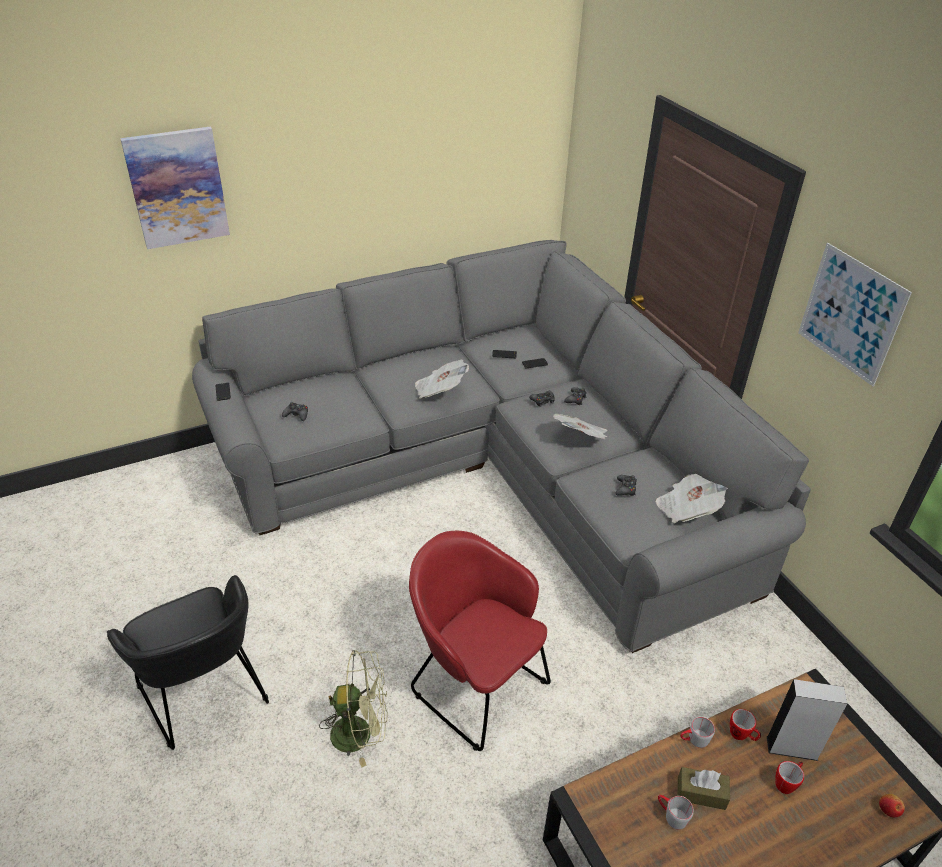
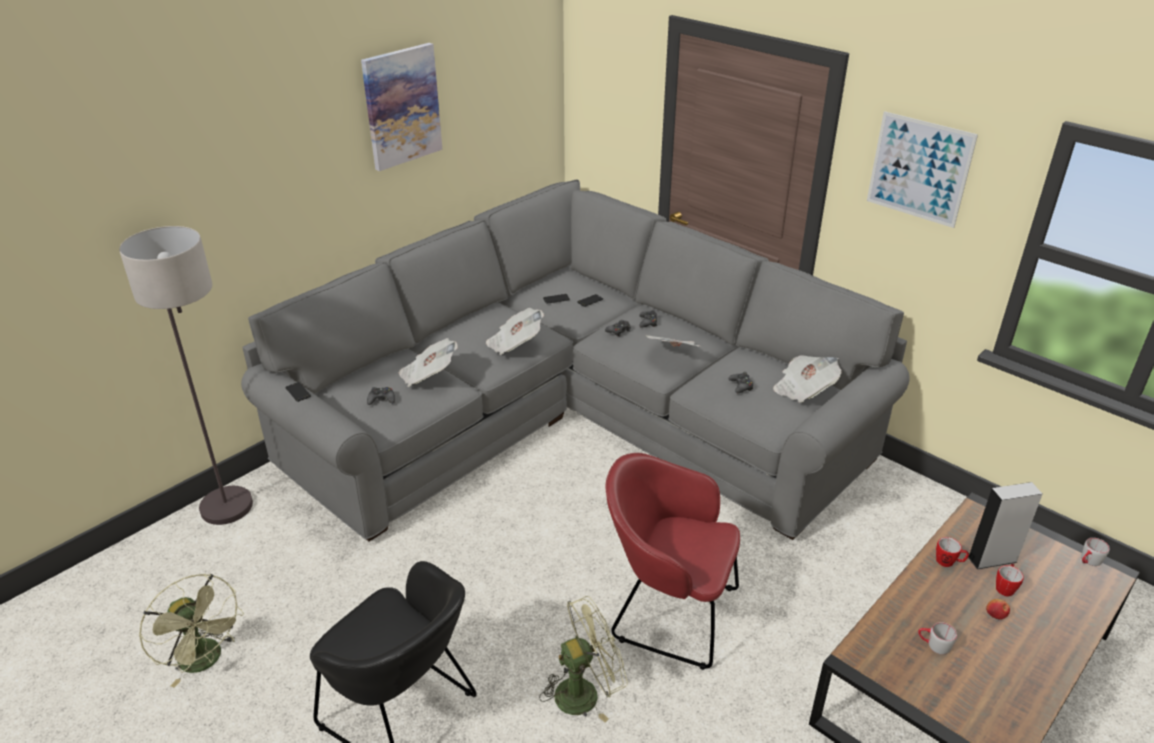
camera: 20 degrees left, 5 degrees down
picture [120,127,230,249] -> picture moved to [361,43,442,171]
brown tissue box [678,767,730,810] -> none
grey mug [680,717,715,748] -> grey mug moved to [1081,538,1110,566]
apple [879,794,905,818] -> apple moved to [986,599,1010,620]
none -> grey floor lamp [119,226,253,525]
none -> green fan [139,574,244,688]
none -> newspaper [399,338,458,387]

